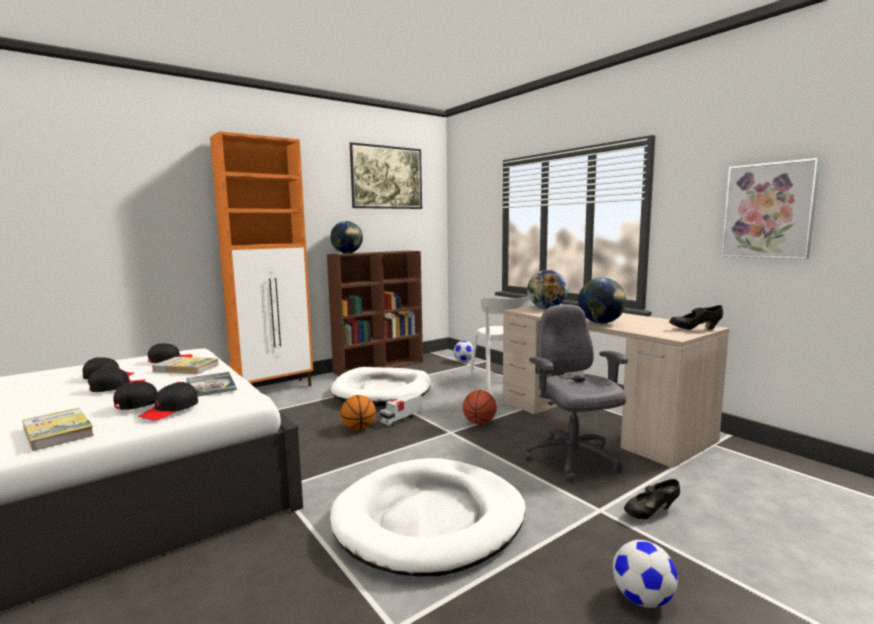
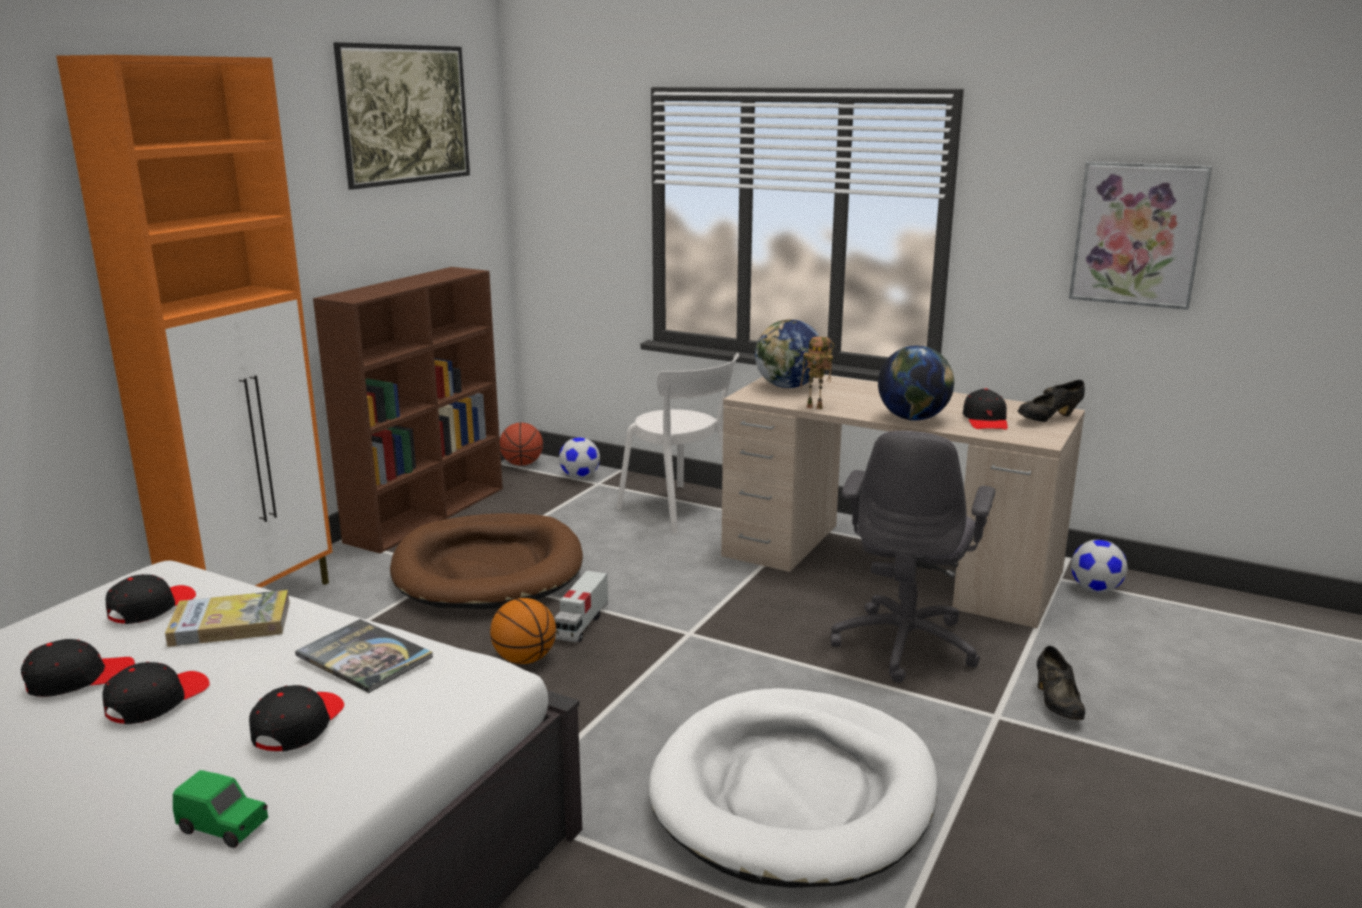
camera: 25 degrees left, 10 degrees up
book [22,408,94,451] -> green toy car [173,770,268,848]
black cap [138,382,198,421] -> black cap moved to [963,388,1008,430]
globe [330,221,363,254] -> none
white dog bed [331,367,431,407] -> brown dog bed [390,513,583,609]
basketball [463,390,497,425] -> basketball moved to [500,422,543,466]
grey office chair [525,304,628,482] -> grey office chair turned 120 degrees counterclockwise [831,431,995,683]
football [613,540,678,608] -> football moved to [1071,540,1127,592]
black shoe [624,479,680,519] -> black shoe turned 45 degrees counterclockwise [1037,646,1085,720]

